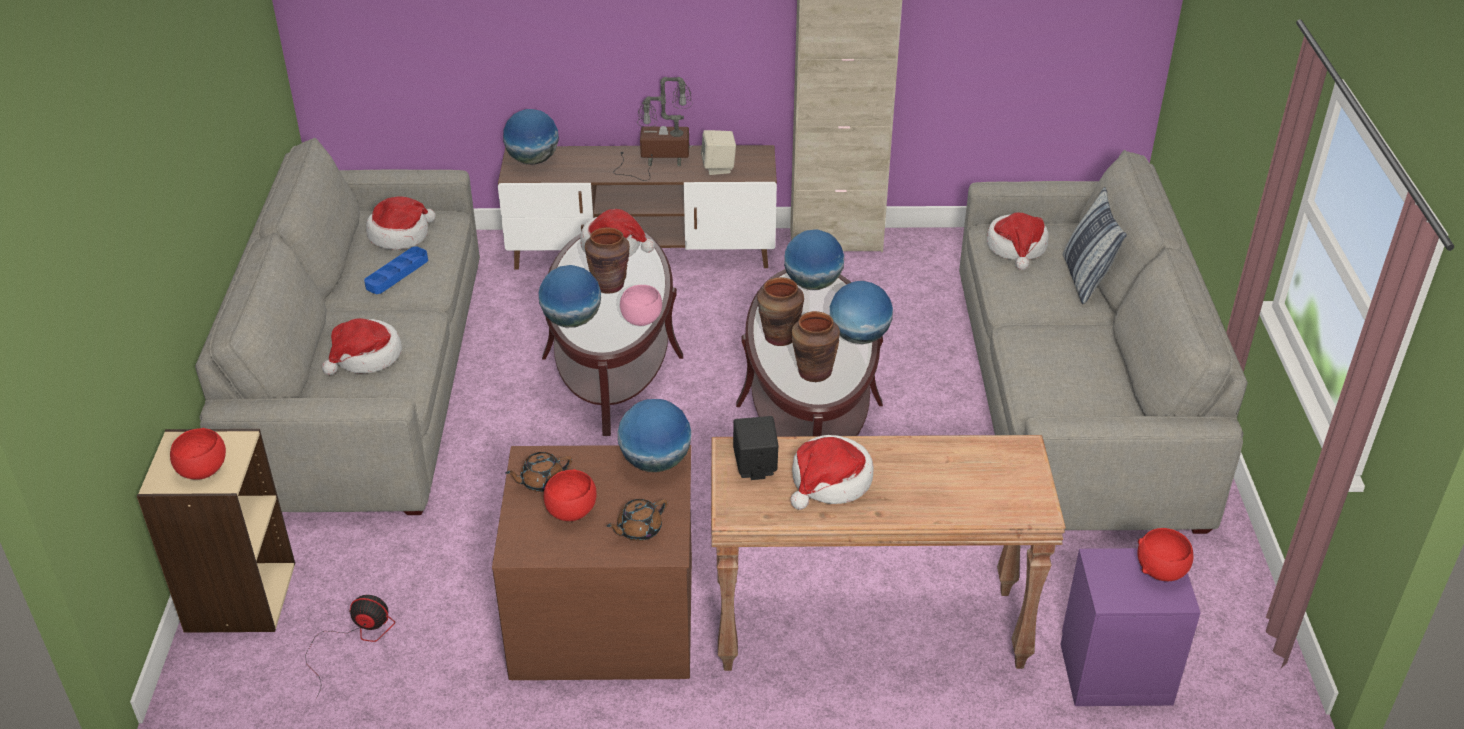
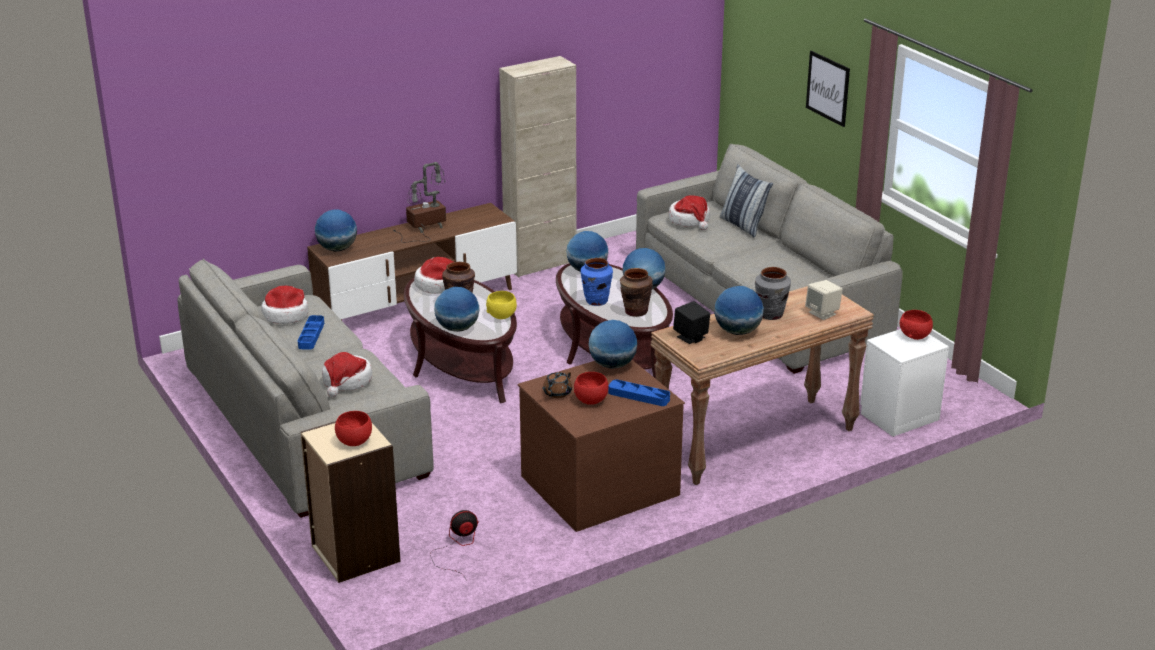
camera: 30 degrees left, 10 degrees down
brown teapot [607,499,667,541] -> blue tray [609,379,670,406]
pink bowl [620,285,662,326] -> yellow bowl [486,291,517,319]
beige speaker [701,130,736,175] -> beige speaker moved to [805,280,843,320]
brown vase [757,277,804,346] -> blue vase [580,258,613,306]
hat [791,435,874,510] -> globe [714,286,764,335]
purple nightstand [1060,548,1201,706] -> white nightstand [860,329,949,437]
none -> grey vase [755,267,791,320]
none -> picture [806,51,850,127]

